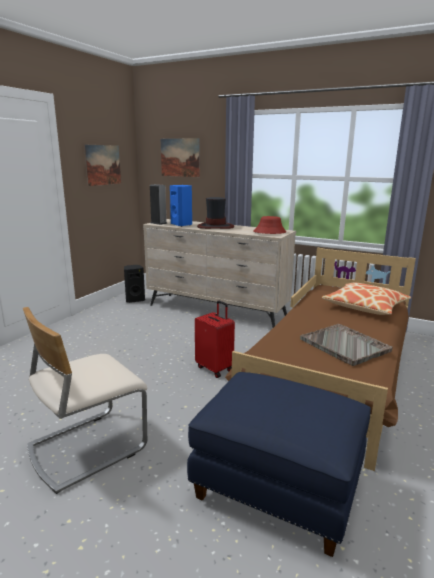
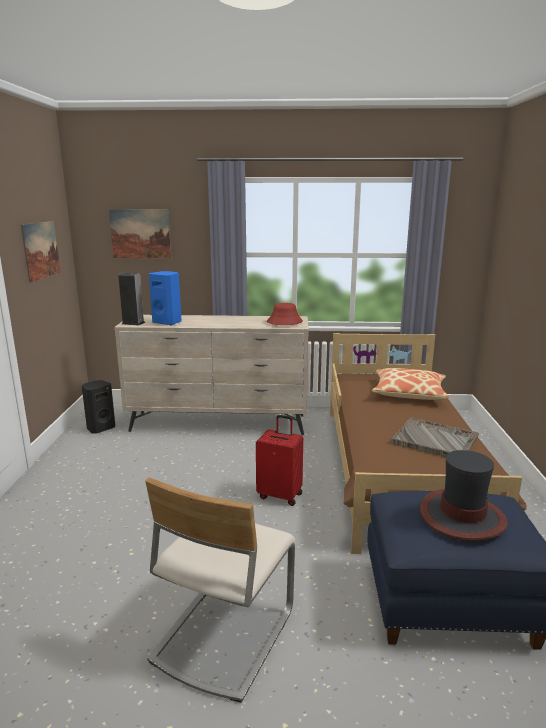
camera: 25 degrees left, 0 degrees up
hat [197,197,234,229] -> hat moved to [420,450,508,541]

